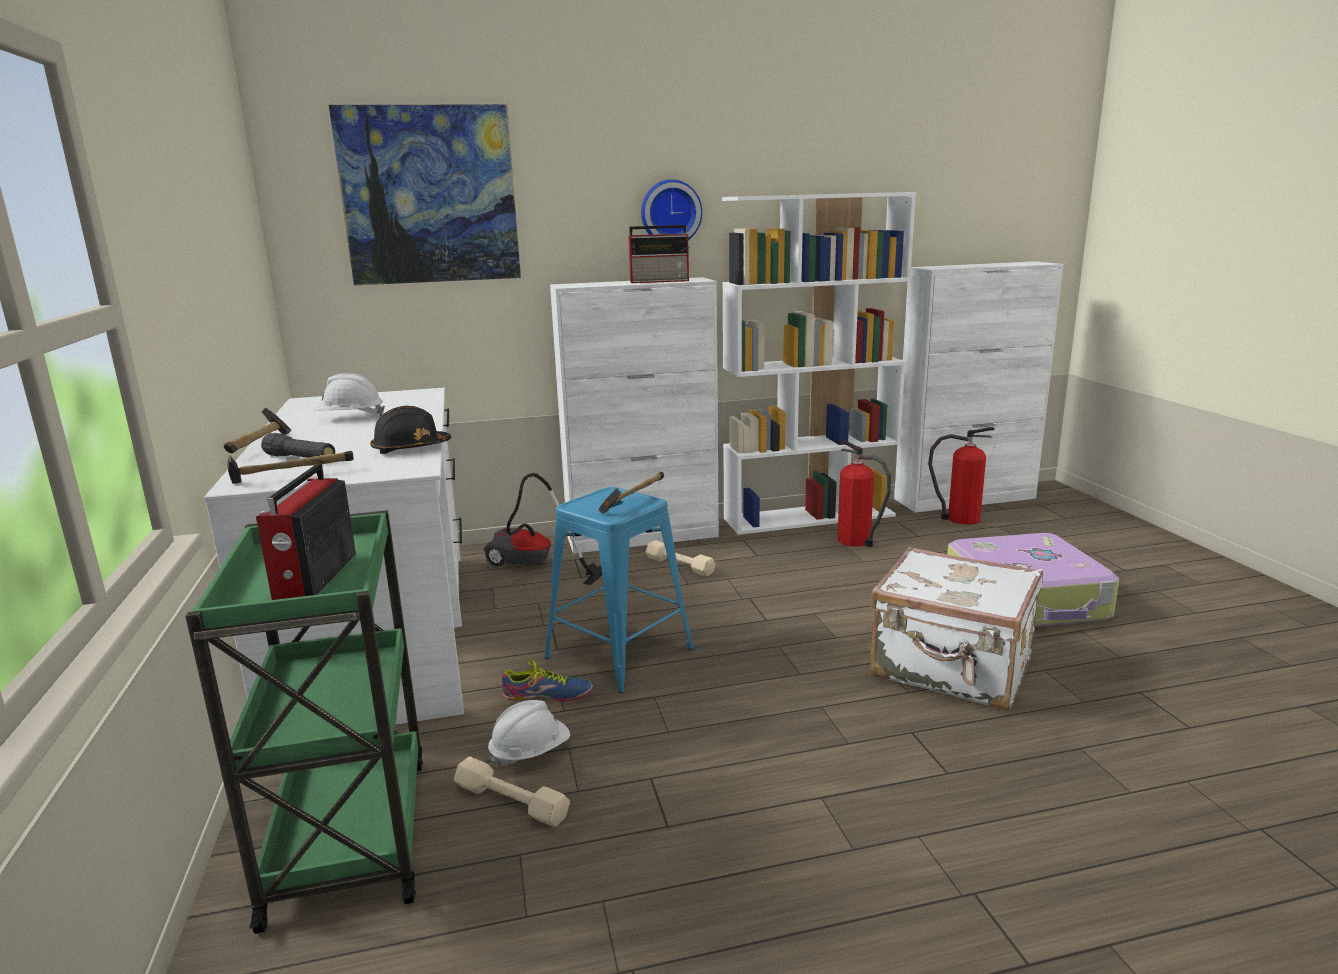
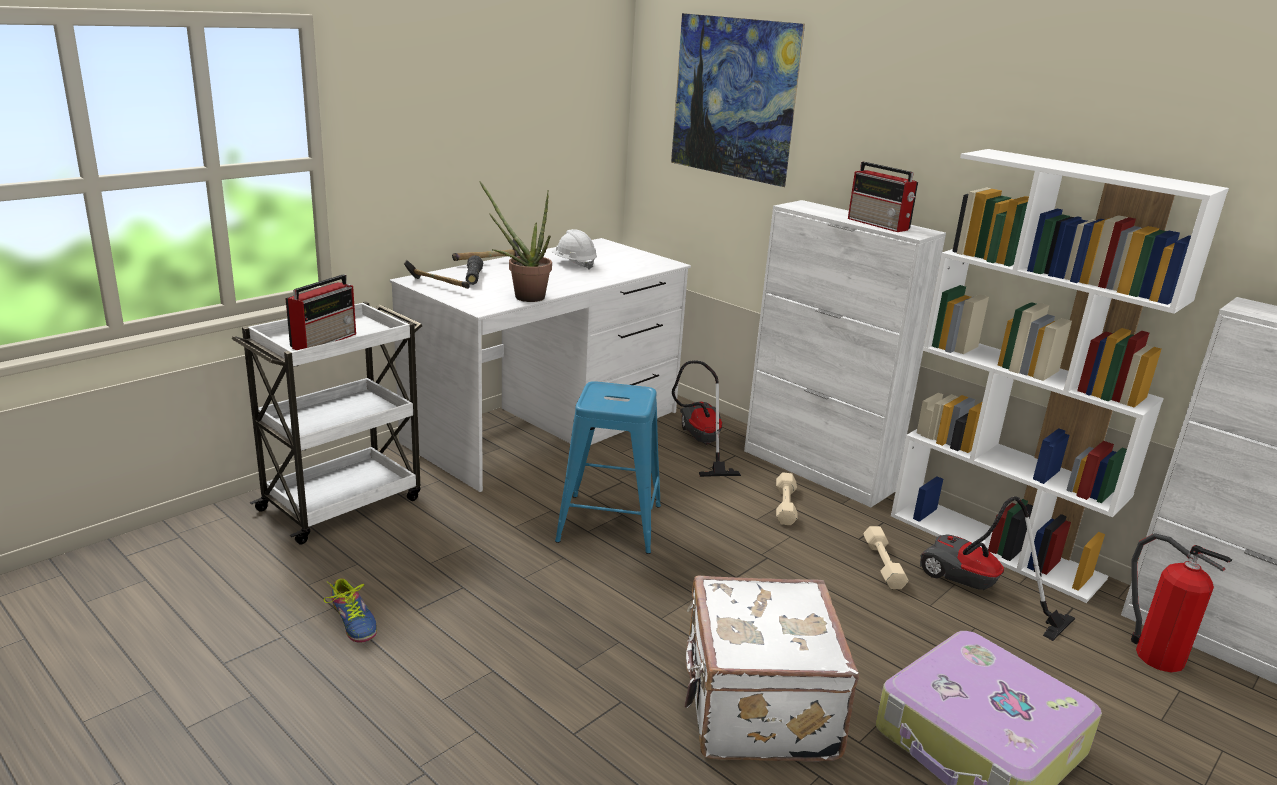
camera: 55 degrees right, 5 degrees up
green cart [185,510,423,934] -> white cart [232,302,422,545]
radio [256,464,356,600] -> radio turned 150 degrees clockwise [285,274,356,350]
black hard hat [370,406,452,454] -> potted plant [480,182,552,302]
beige dumbbell [454,757,570,827] -> beige dumbbell moved to [863,526,909,589]
white hard hat [488,700,570,768] -> none
shoe [502,660,593,701] -> shoe moved to [324,578,377,643]
hammer [598,472,664,514] -> none
wall clock [641,179,702,240] -> none
fire extinguisher [838,440,891,547] -> vacuum cleaner [920,496,1075,641]

